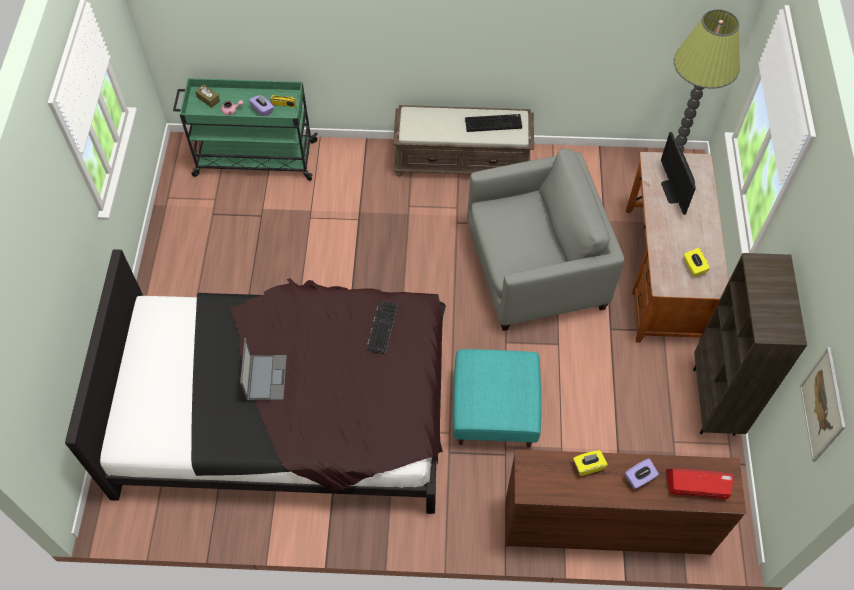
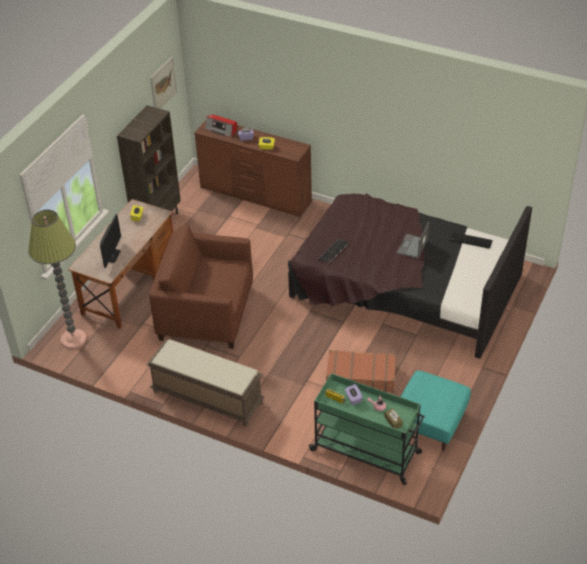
camera: 155 degrees left, 15 degrees down
turquoise ottoman [453,349,541,448] -> turquoise ottoman moved to [401,370,471,451]
keyboard [465,114,522,132] -> keyboard moved to [450,232,493,249]
grey armchair [467,149,624,331] -> brown armchair [149,225,253,349]
none -> brown suitcase [326,350,396,393]

